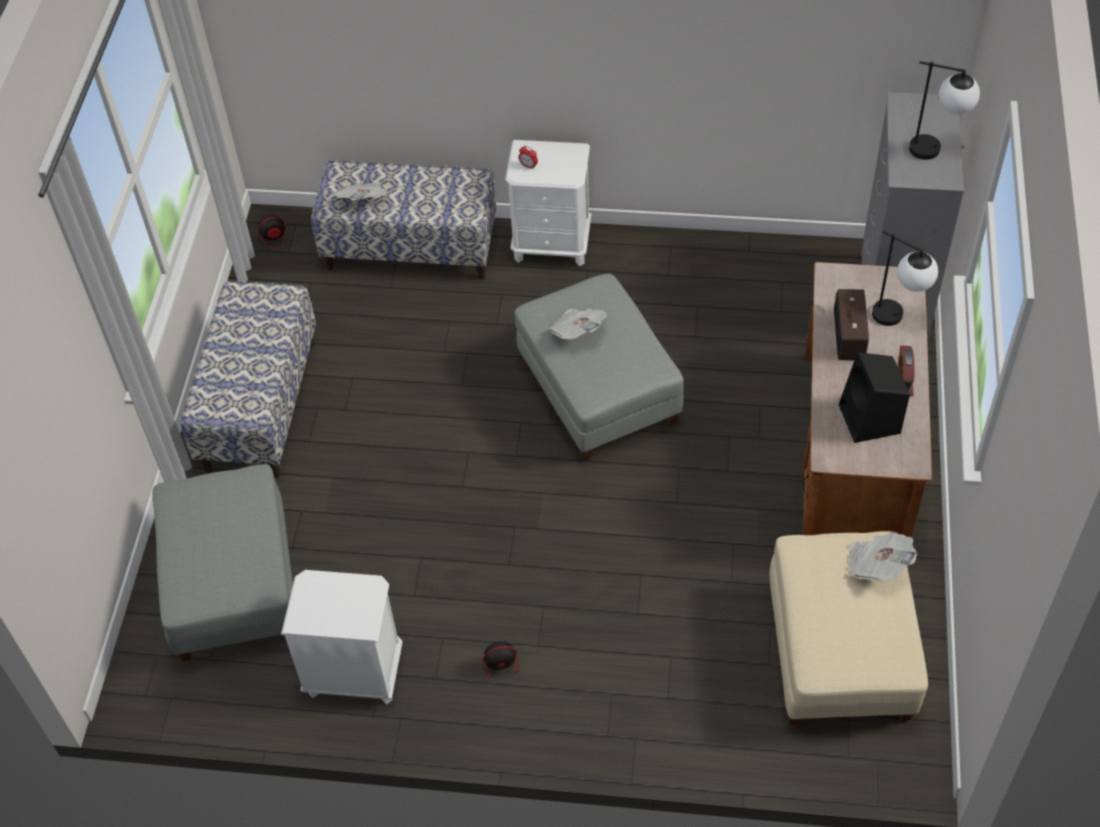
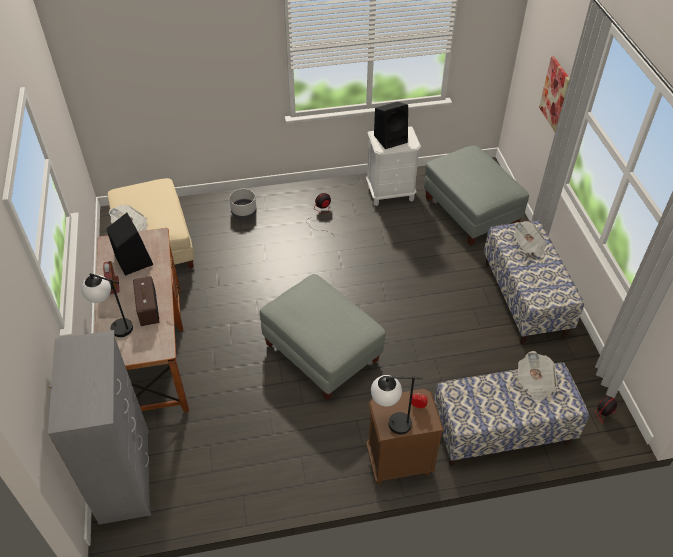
camera: 160 degrees right, 5 degrees down
white nightstand [505,140,591,266] -> brown nightstand [366,389,444,485]
newspaper [549,309,608,339] -> newspaper moved to [514,221,547,258]
table lamp [909,61,980,160] -> table lamp moved to [371,375,423,435]
none -> grey planter [229,189,257,219]
none -> black speaker [374,102,408,149]
none -> picture [539,56,570,132]

